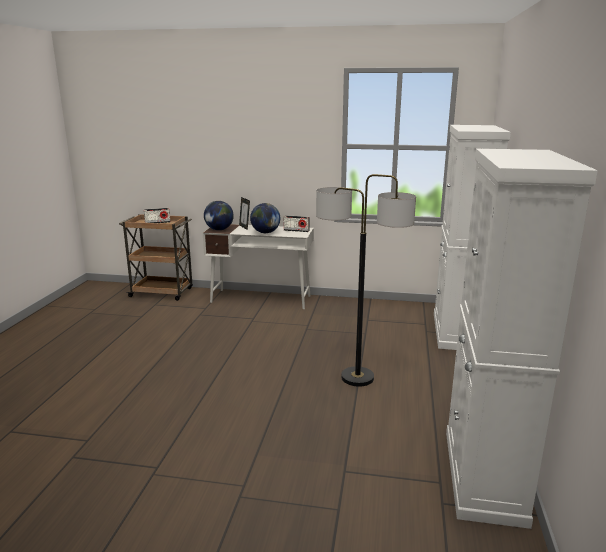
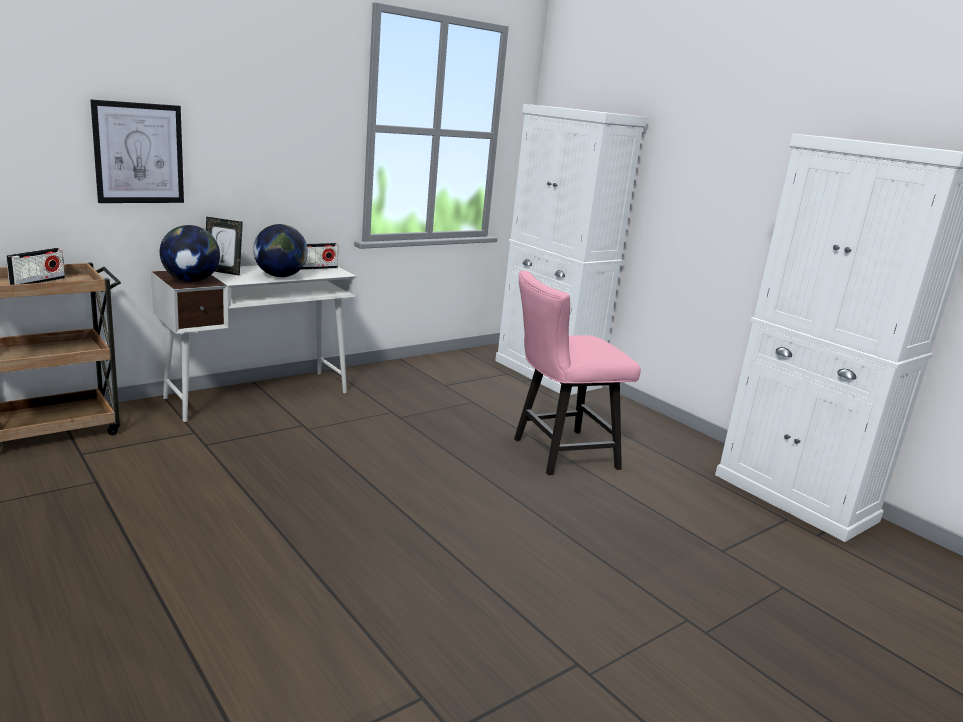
camera: 50 degrees left, 0 degrees up
floor lamp [316,174,416,387] -> pink chair [514,271,641,475]
none -> picture [90,99,184,203]

